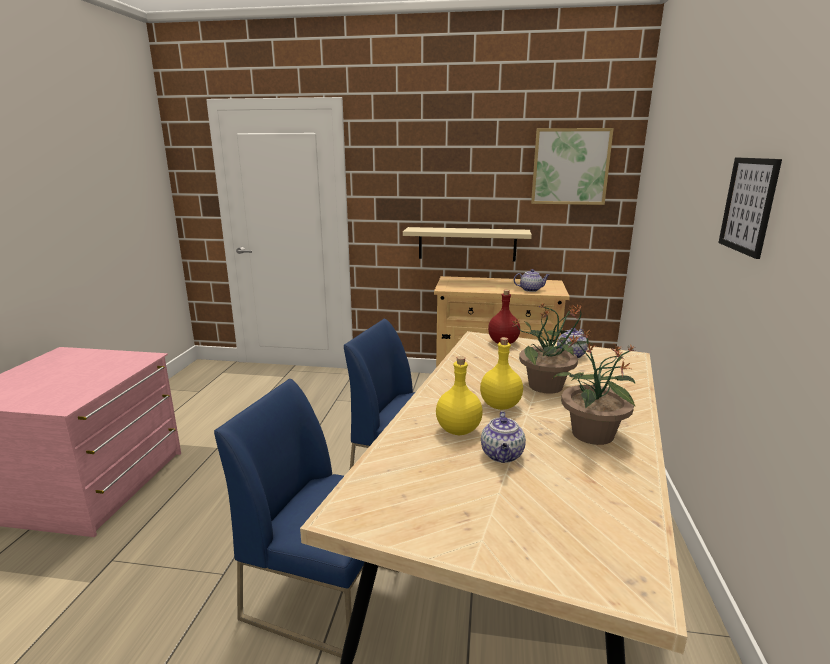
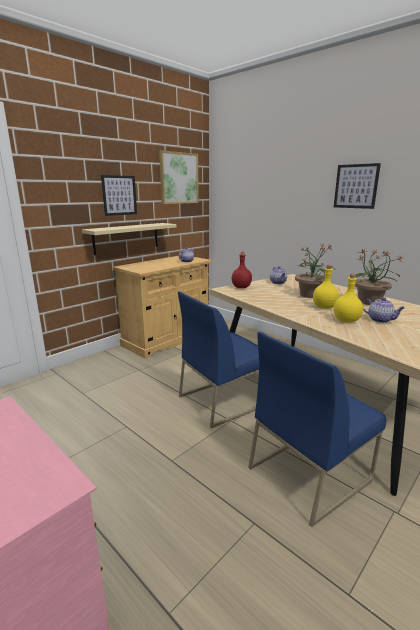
camera: 55 degrees left, 0 degrees up
none -> picture [101,175,137,216]

